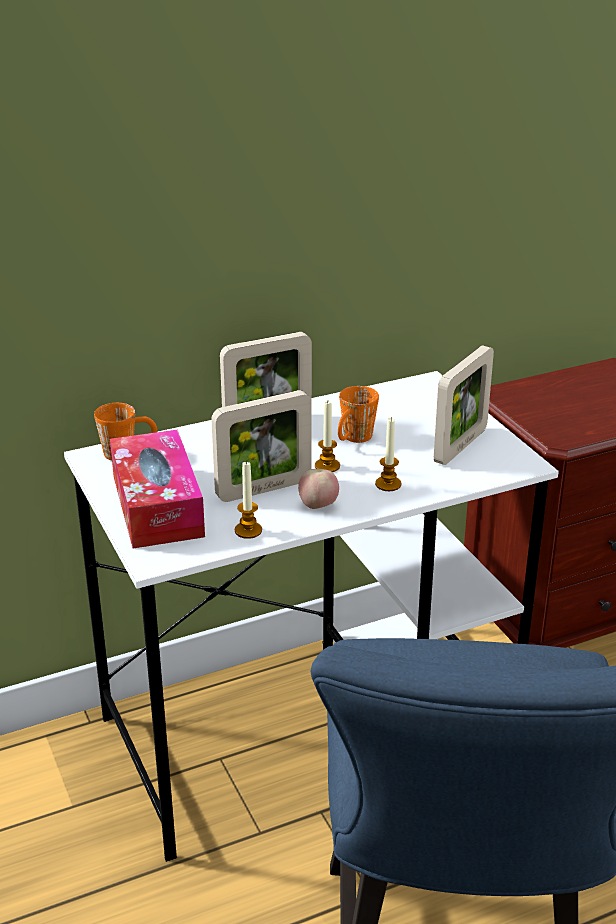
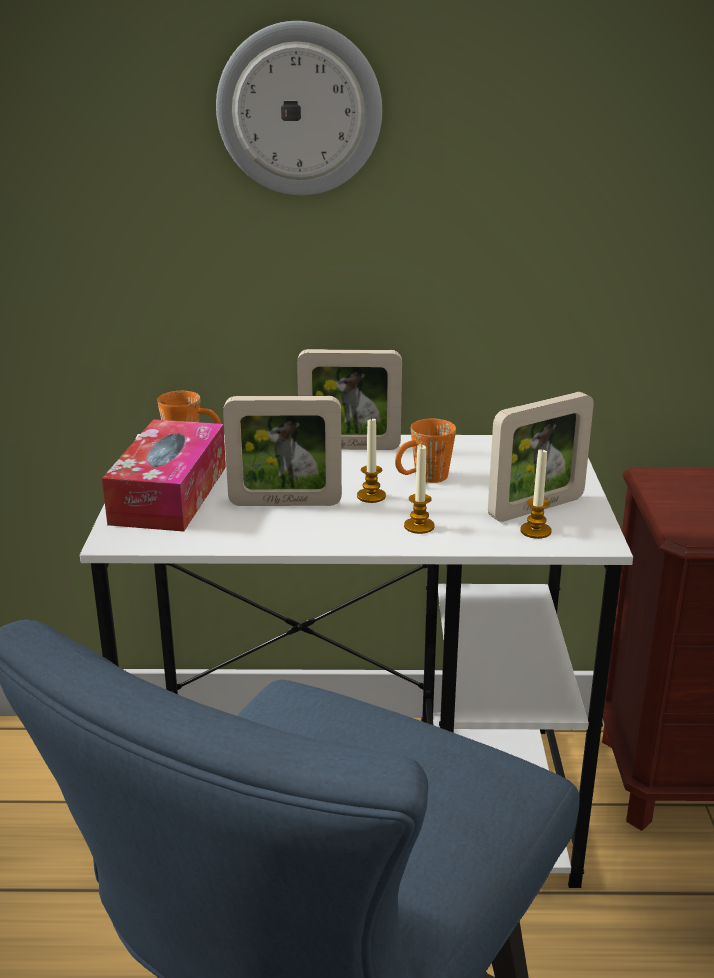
camera: 25 degrees right, 5 degrees down
candle [235,461,262,539] -> candle moved to [520,449,552,539]
apple [298,469,339,509] -> none
none -> wall clock [216,21,382,196]

